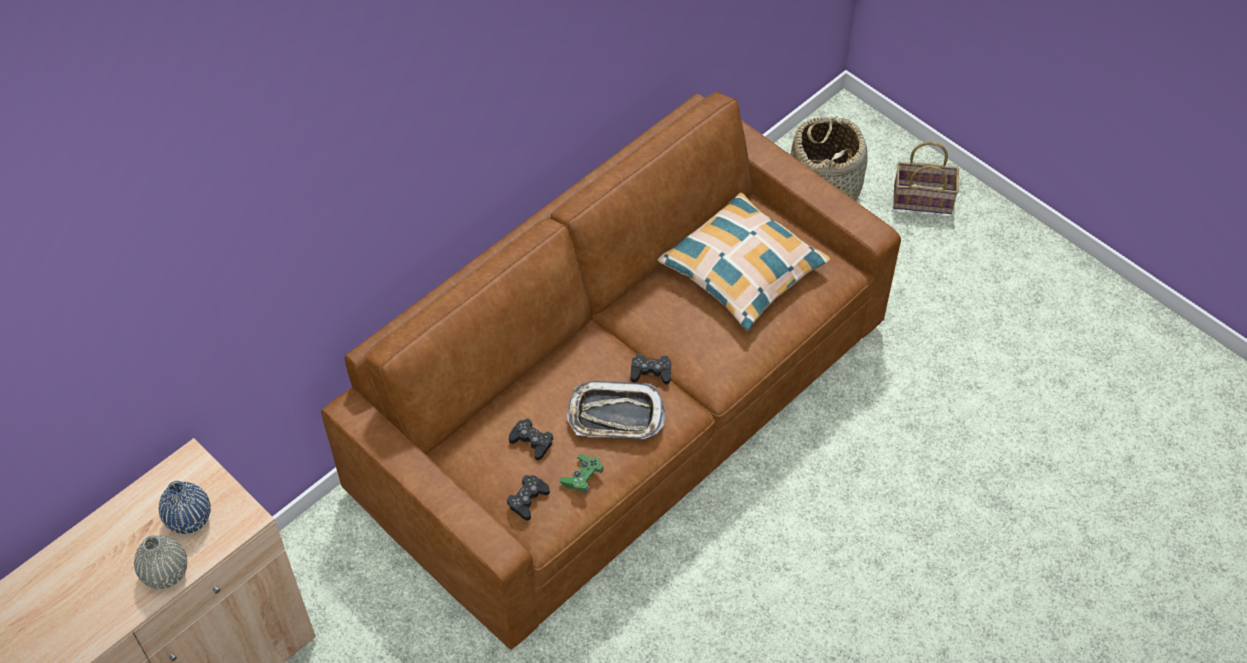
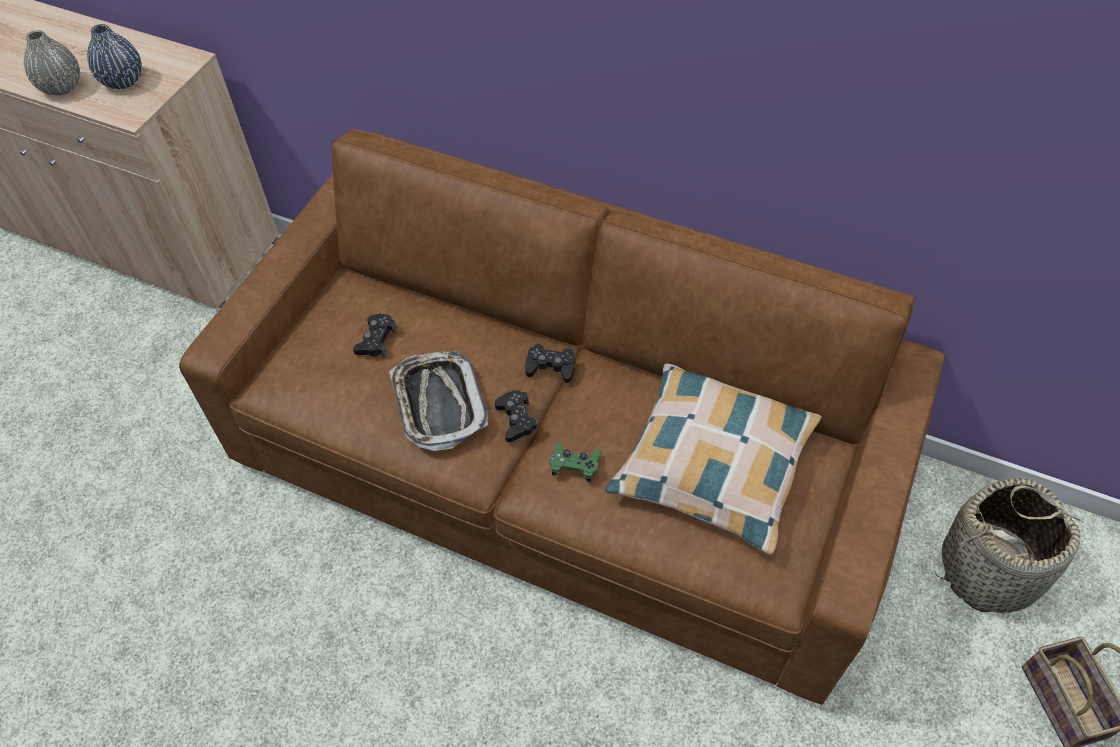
camera: 70 degrees right, 0 degrees up
black game controller [507,475,550,521] -> black game controller moved to [525,343,575,383]
green game controller [560,454,604,494] -> green game controller moved to [549,442,602,482]

